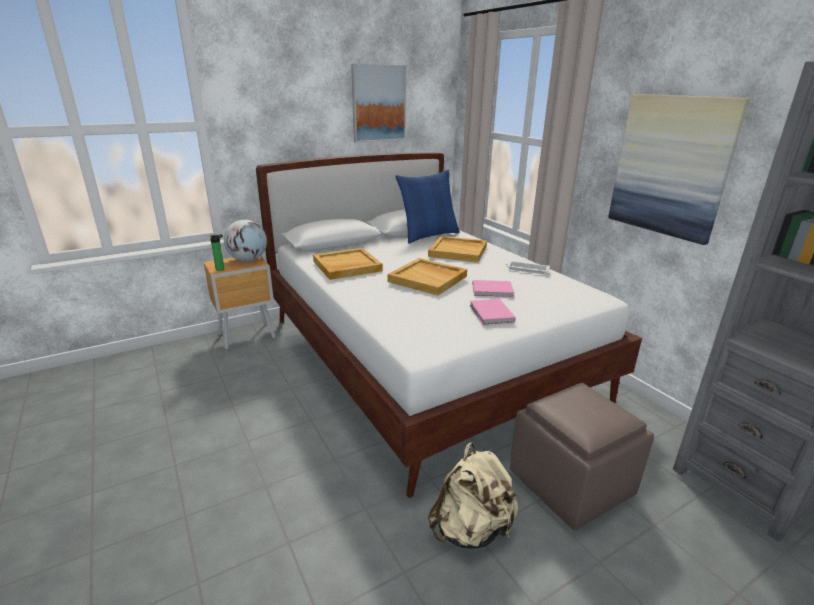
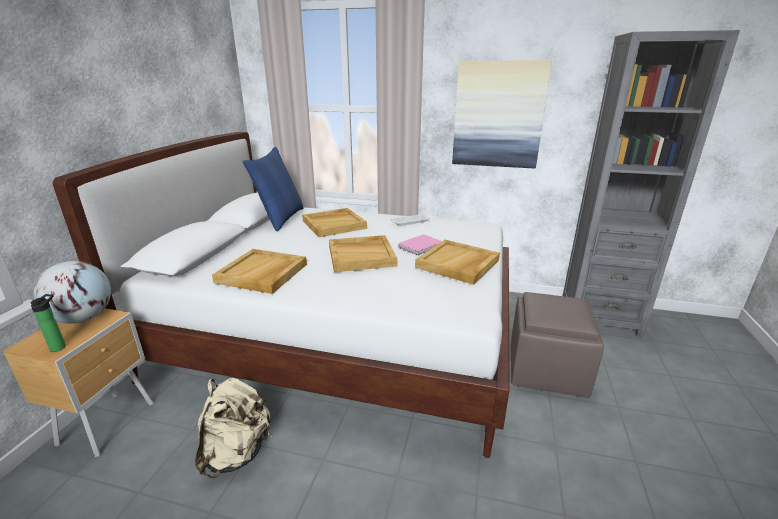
camera: 45 degrees left, 0 degrees up
picture [351,64,406,143] -> none
beige backpack [428,442,518,548] -> beige backpack moved to [195,378,272,478]
pink book [470,299,516,325] -> beige tray [415,240,500,285]

